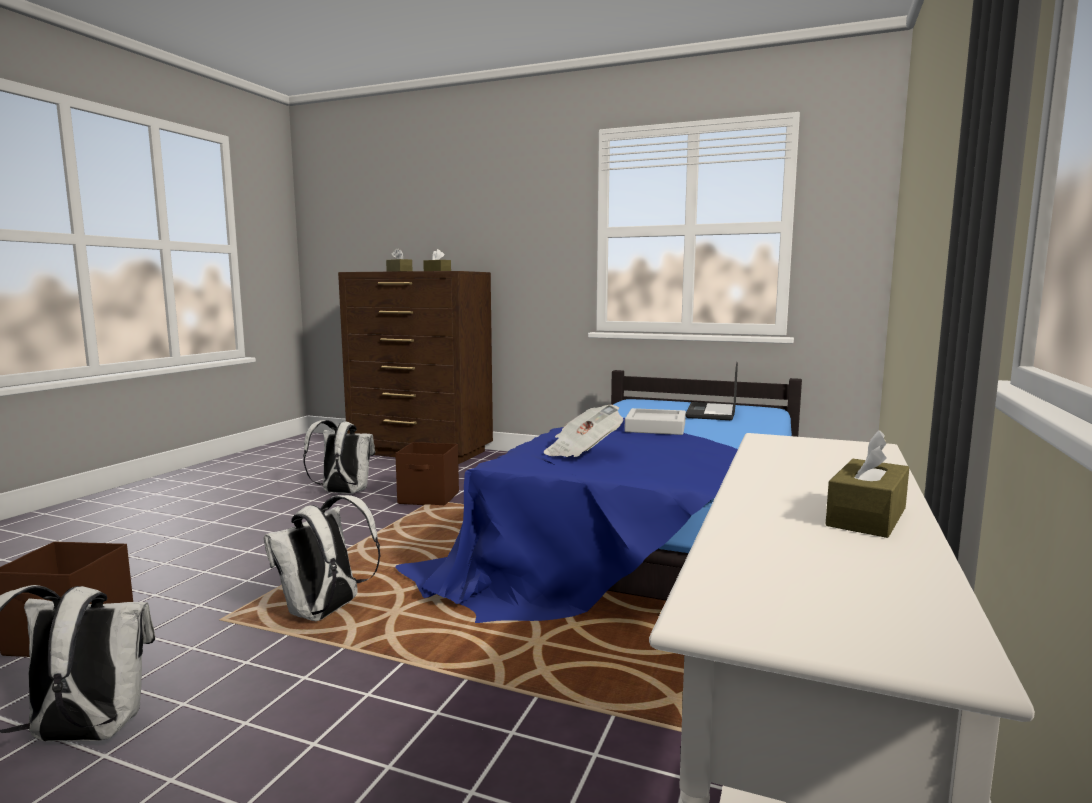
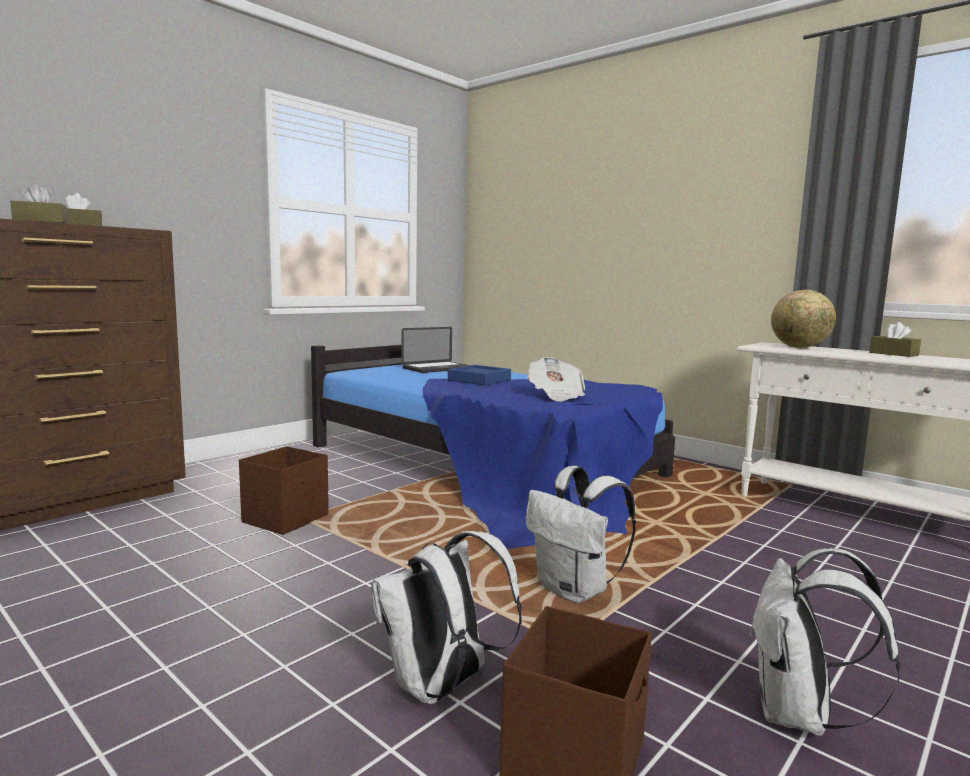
camera: 70 degrees left, 0 degrees up
white backpack [303,420,375,494] -> white backpack moved to [371,531,522,704]
grey tray [625,408,686,435] -> blue tray [448,365,511,385]
laptop [686,362,738,420] -> laptop turned 75 degrees counterclockwise [402,327,469,373]
none -> globe [771,290,836,348]

